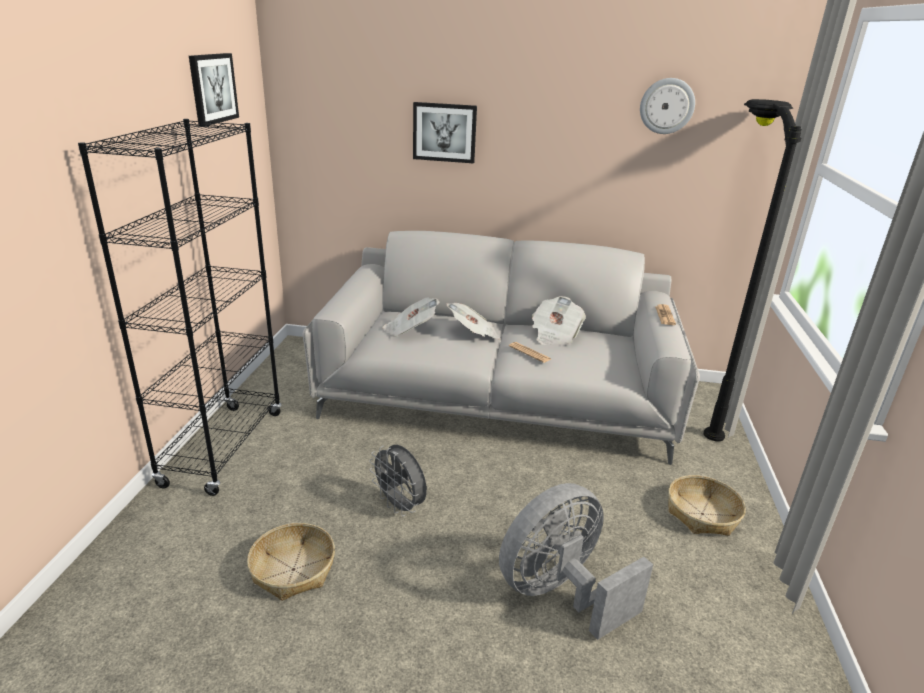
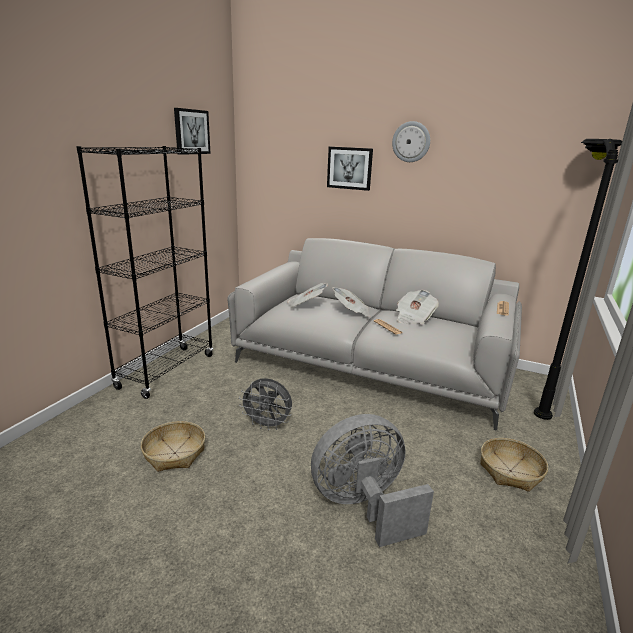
camera: 15 degrees right, 5 degrees down
grey fan [369,445,427,516] -> grey fan turned 45 degrees counterclockwise [239,378,292,431]
wall clock [640,78,695,134] -> wall clock moved to [392,121,430,162]

